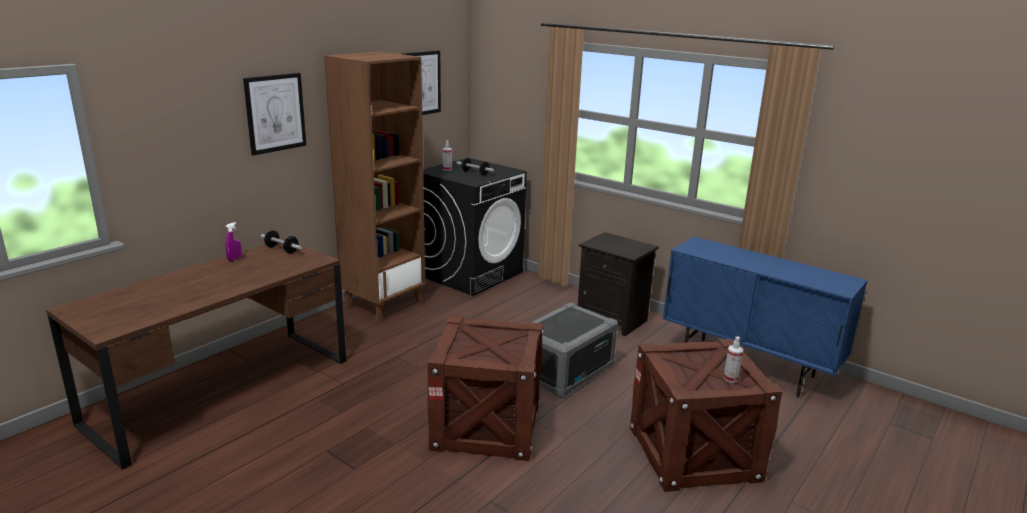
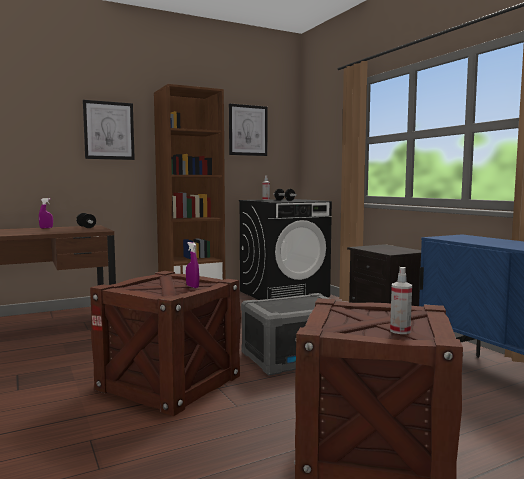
camera: 25 degrees right, 15 degrees down
none -> purple spray bottle [186,242,199,288]

